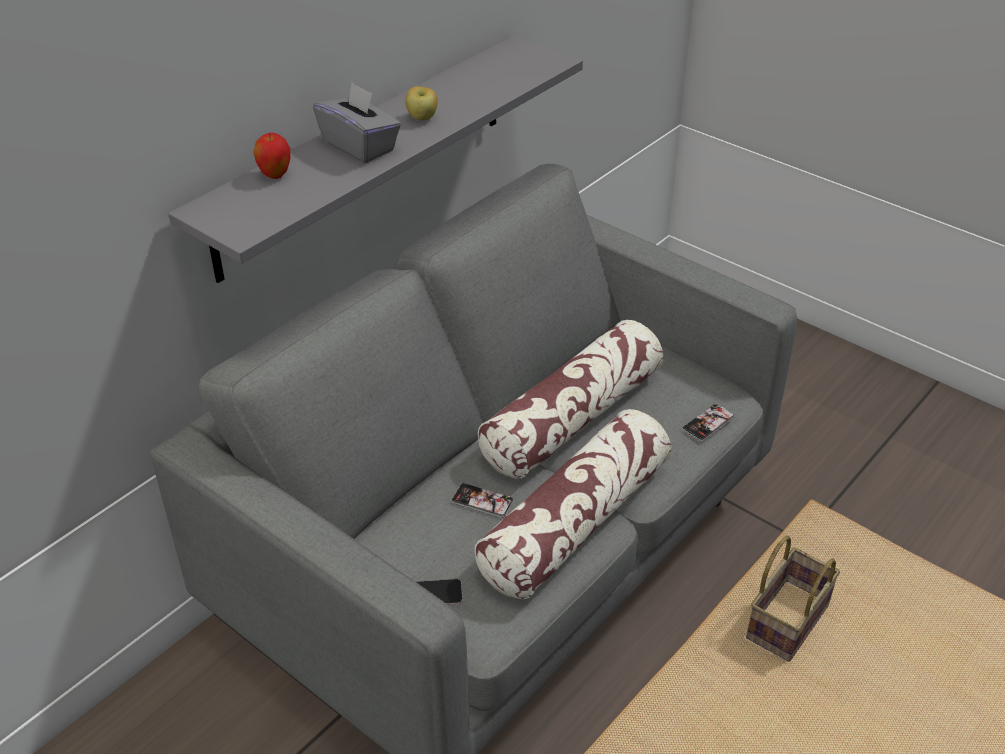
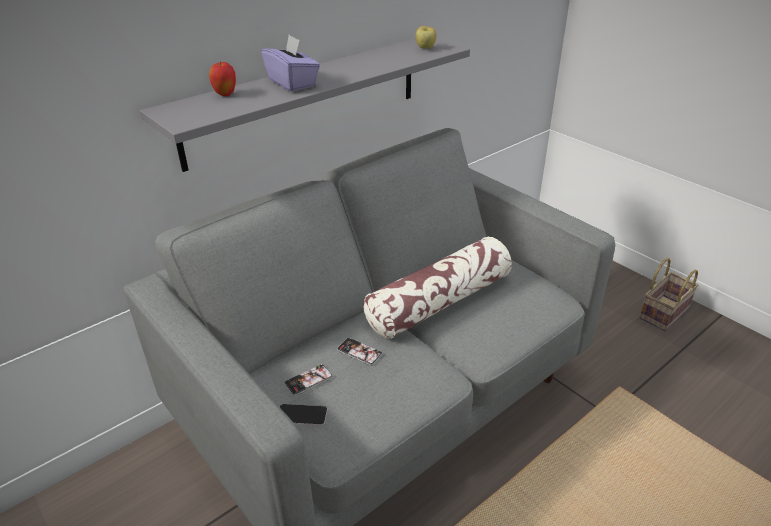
camera: 10 degrees right, 5 degrees down
grey tissue box [313,82,401,163] -> purple tissue box [261,35,320,92]
apple [405,86,438,120] -> apple moved to [415,26,436,49]
pillow [474,409,672,599] -> none
phone [682,403,734,442] -> phone moved to [284,364,333,396]
basket [746,536,840,661] -> basket moved to [639,258,698,331]

